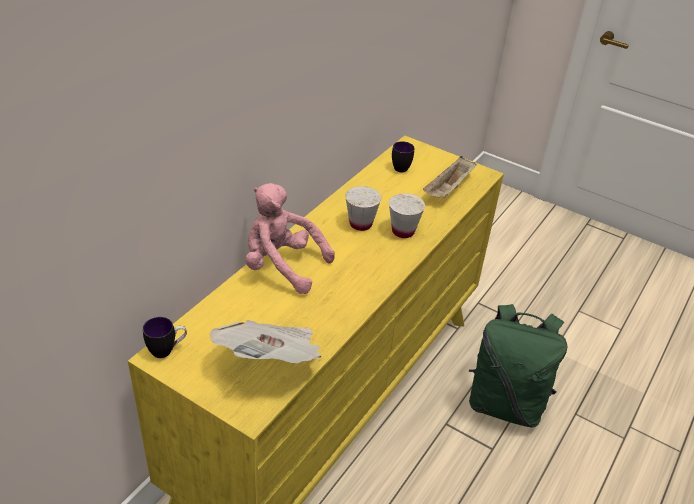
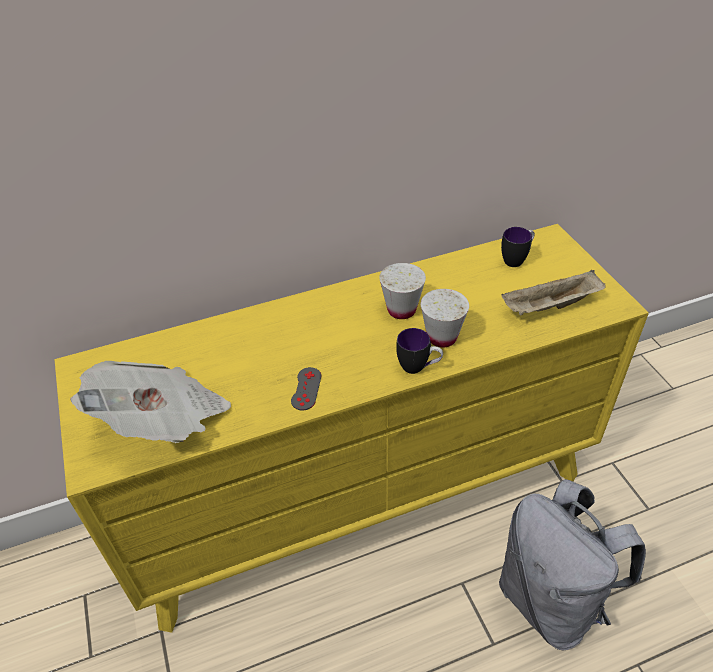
camera: 40 degrees right, 5 degrees up
mug [143,317,187,358] -> mug moved to [396,328,443,374]
pink plush toy [245,183,335,294] -> none
green backpack [469,304,567,427] -> grey backpack [499,479,646,650]
none -> grey game controller [291,367,321,411]

